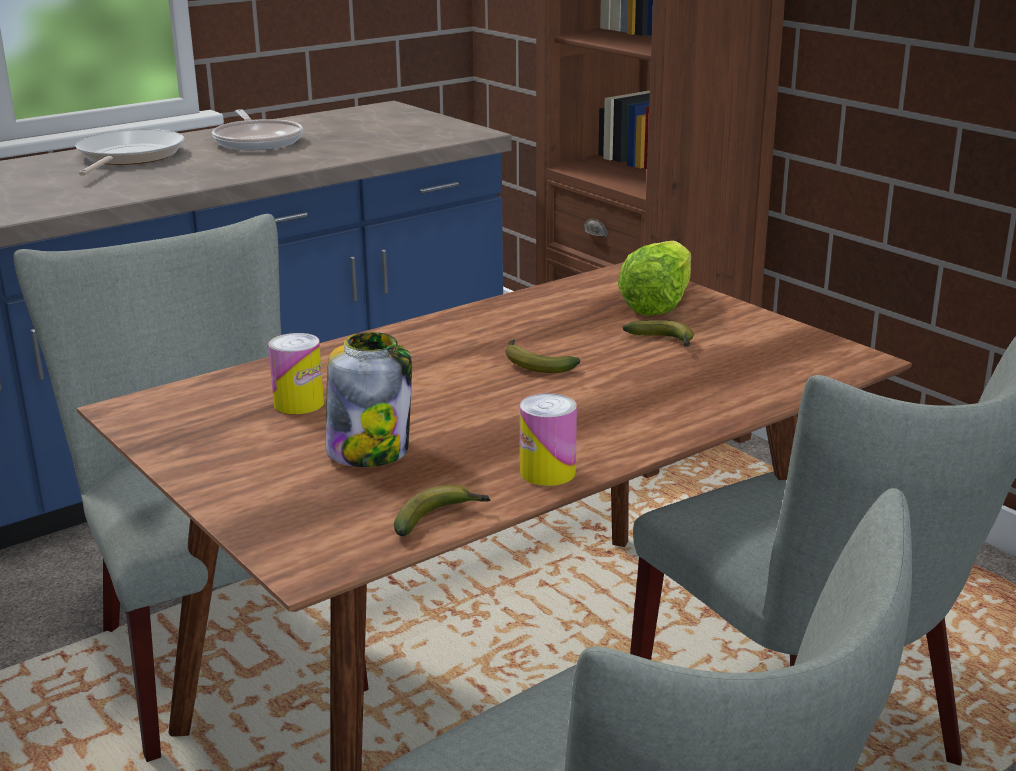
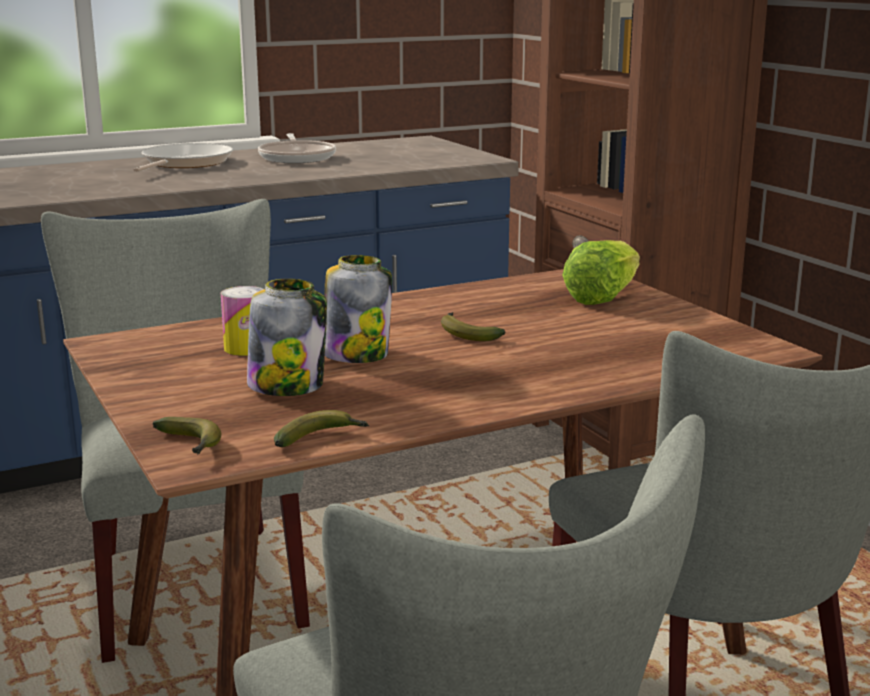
camera: 10 degrees right, 5 degrees down
can [520,393,577,486] -> none
banana [623,320,694,347] -> banana moved to [153,417,221,454]
none -> jar [324,255,392,363]

